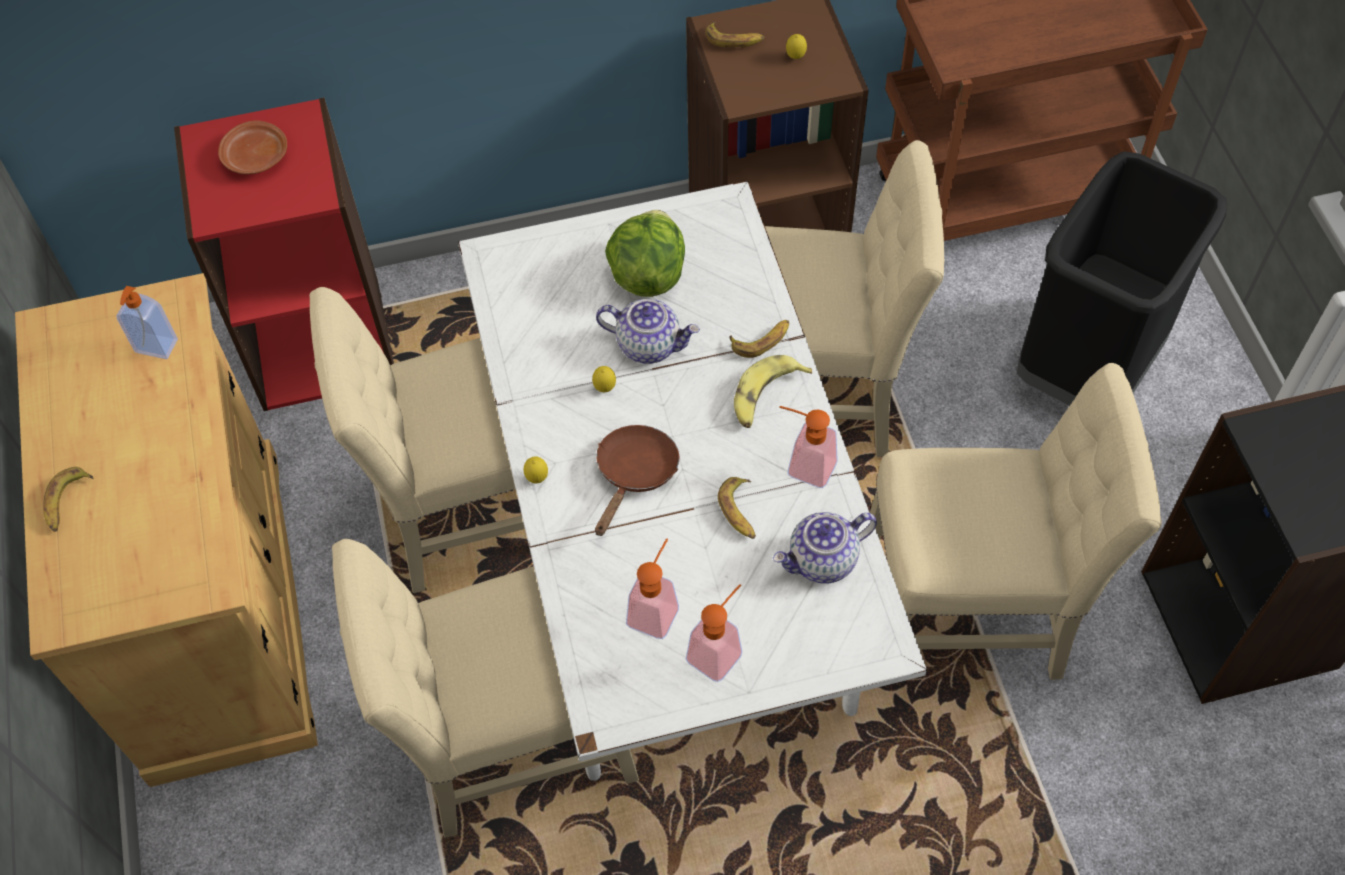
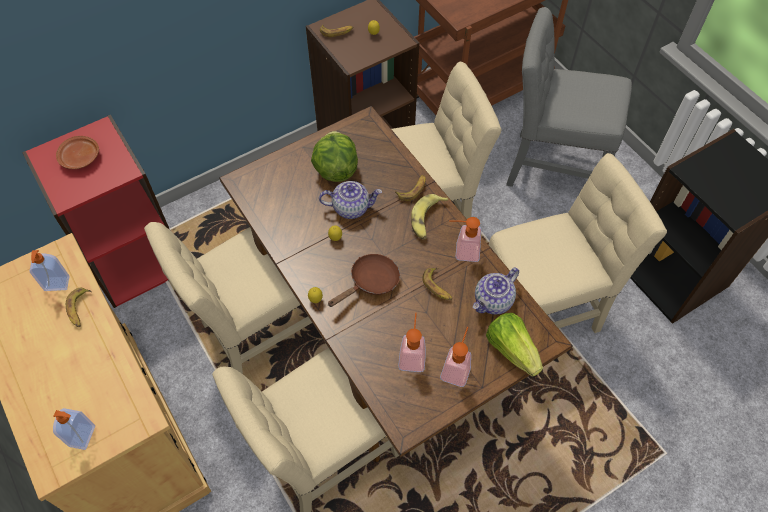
camera: 20 degrees left, 0 degrees up
banana [43,467,94,532] -> banana moved to [66,288,92,327]
white dining table [458,181,927,781] -> brown dining table [219,106,573,462]
brown frying pan [595,425,680,536] -> brown frying pan turned 45 degrees clockwise [327,254,400,307]
black trash can [1017,151,1227,406] -> grey chair [506,7,632,187]
none -> soap dispenser [53,408,95,450]
none -> lettuce [486,313,543,376]

